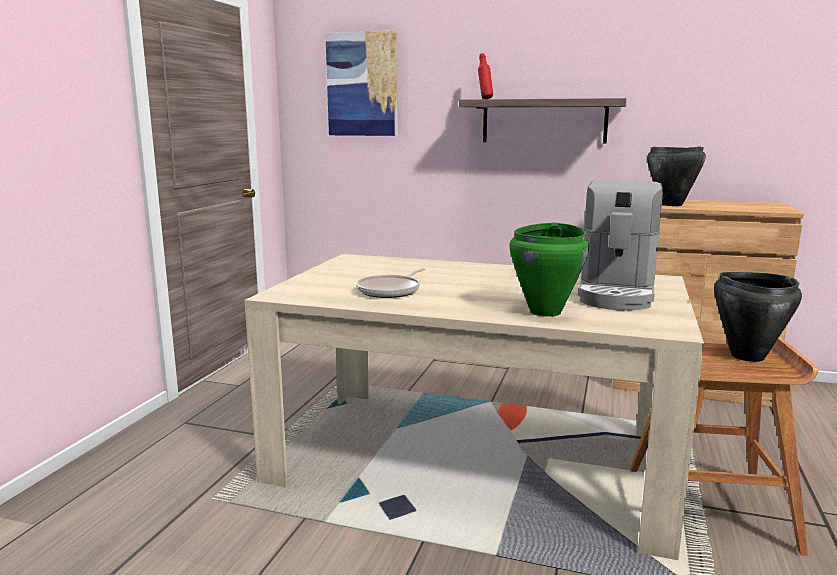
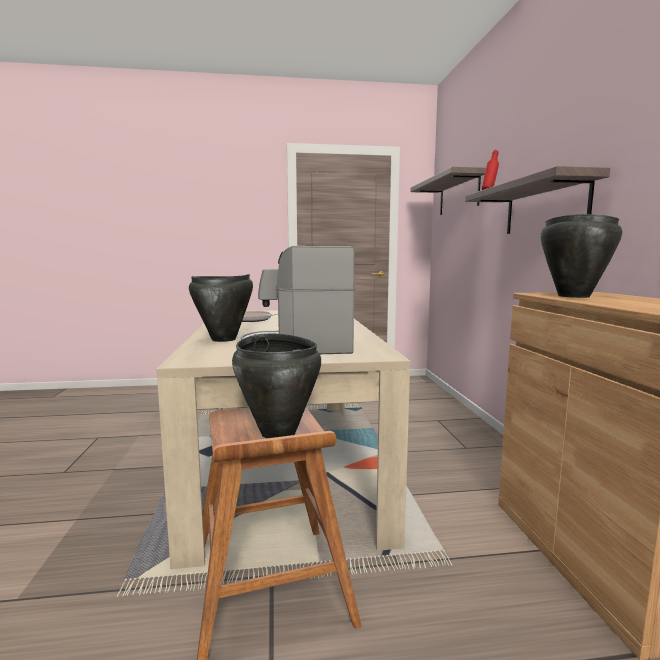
camera: 65 degrees right, 5 degrees down
picture [325,30,398,136] -> shelf [410,167,486,215]
green cooking pot [510,223,589,317] -> black cooking pot [189,274,253,342]

